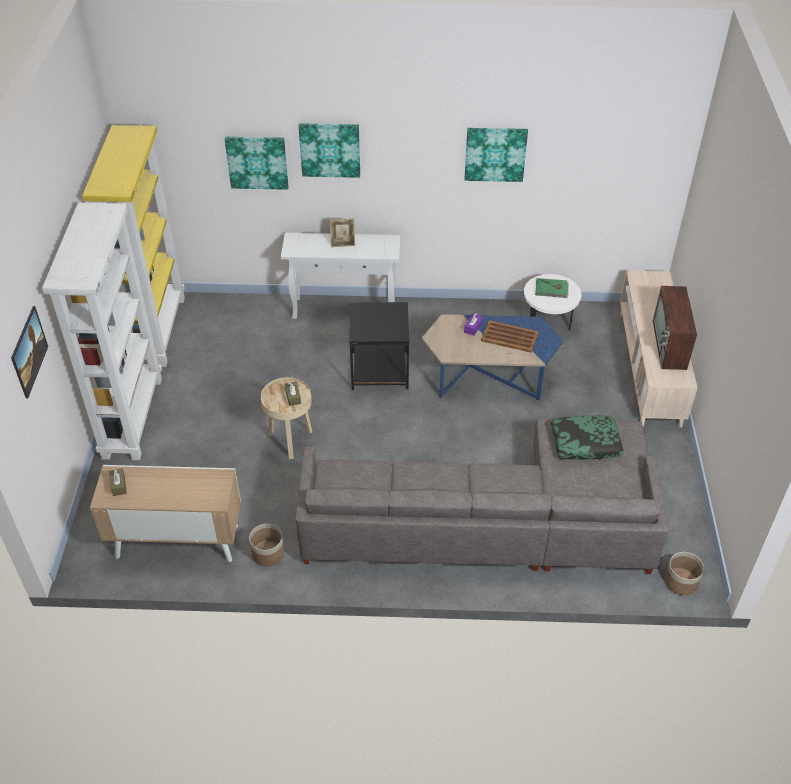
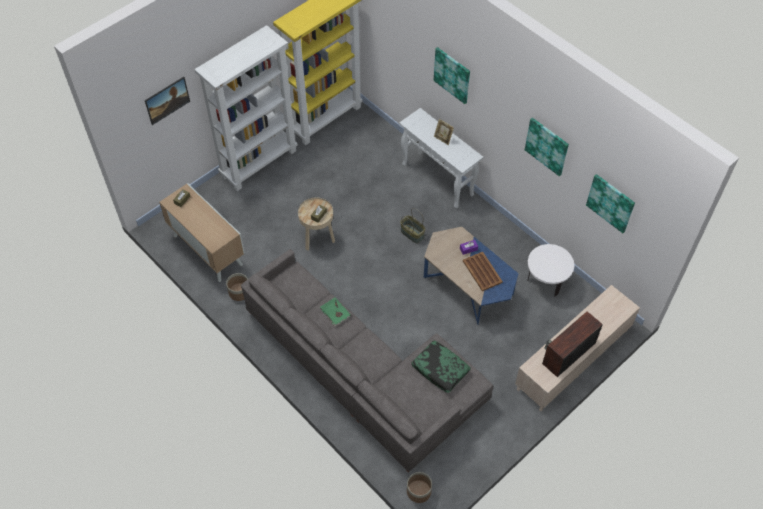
camera: 45 degrees right, 10 degrees up
picture [225,137,289,190] -> picture moved to [586,174,635,233]
black side table [349,302,409,390] -> basket [400,208,426,243]
green book [535,278,568,298] -> green book moved to [320,297,351,327]

